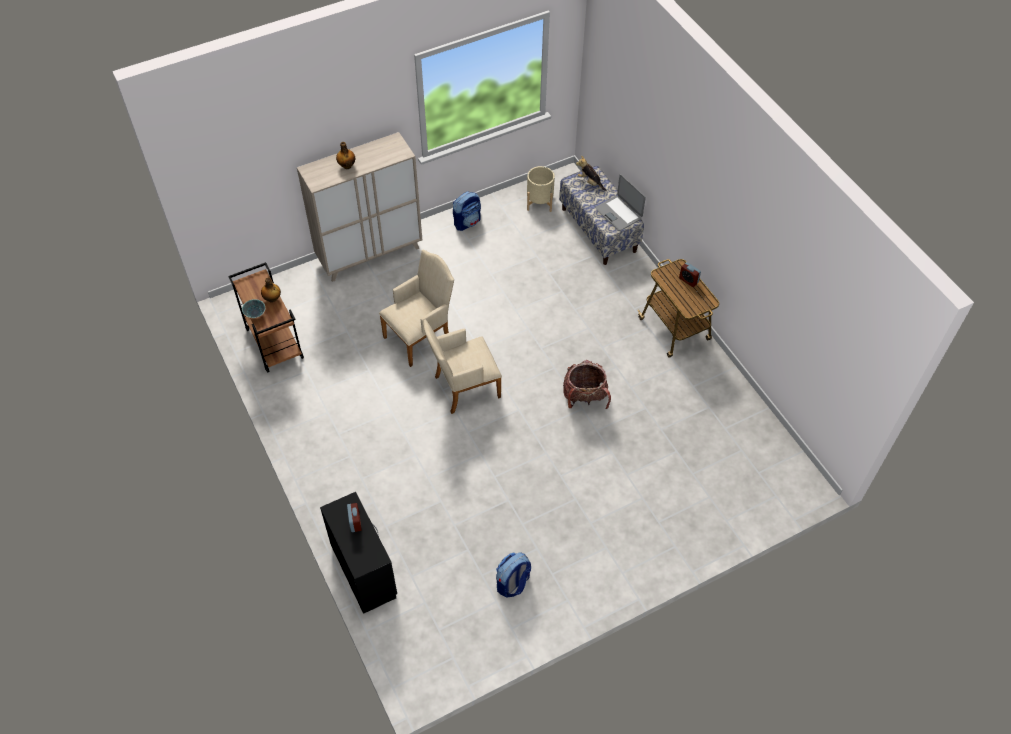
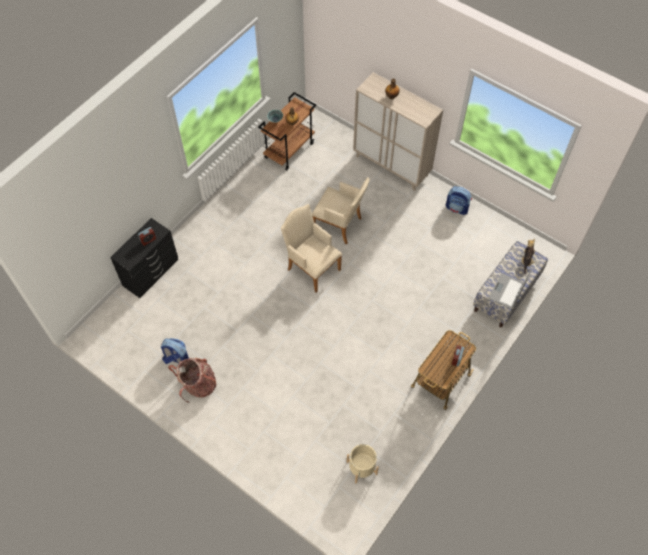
camera: 65 degrees right, 5 degrees up
beige planter [527,166,555,212] -> beige planter moved to [347,444,379,483]
backpack [563,360,611,409] -> backpack moved to [168,358,216,403]

